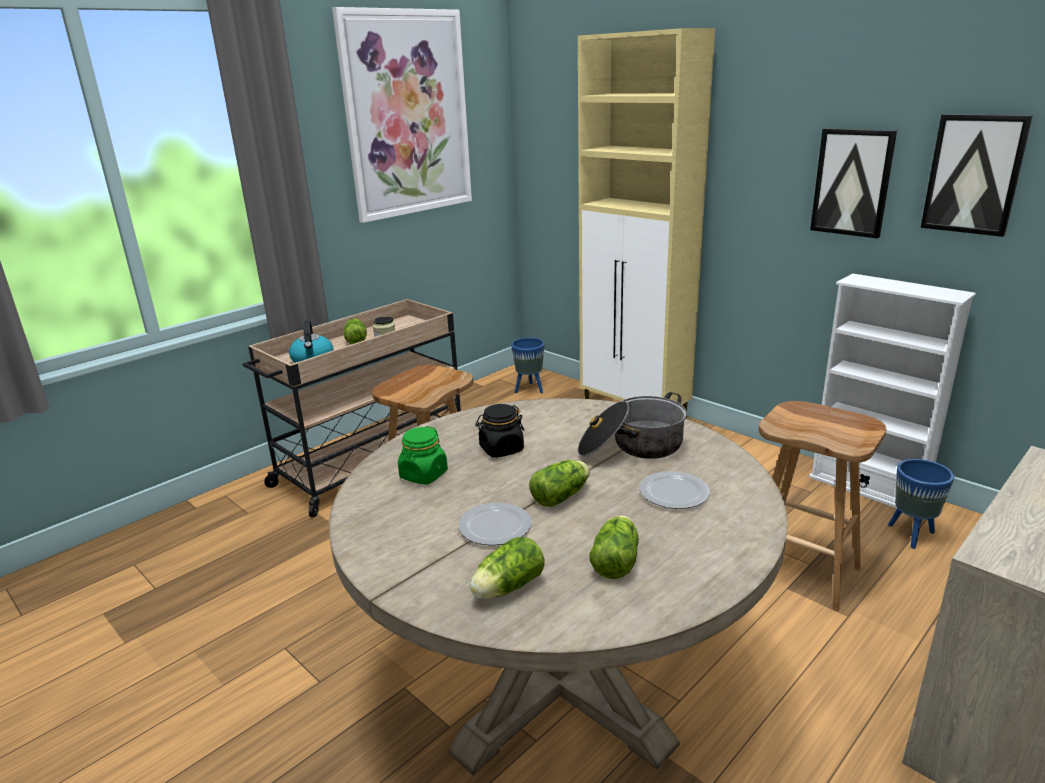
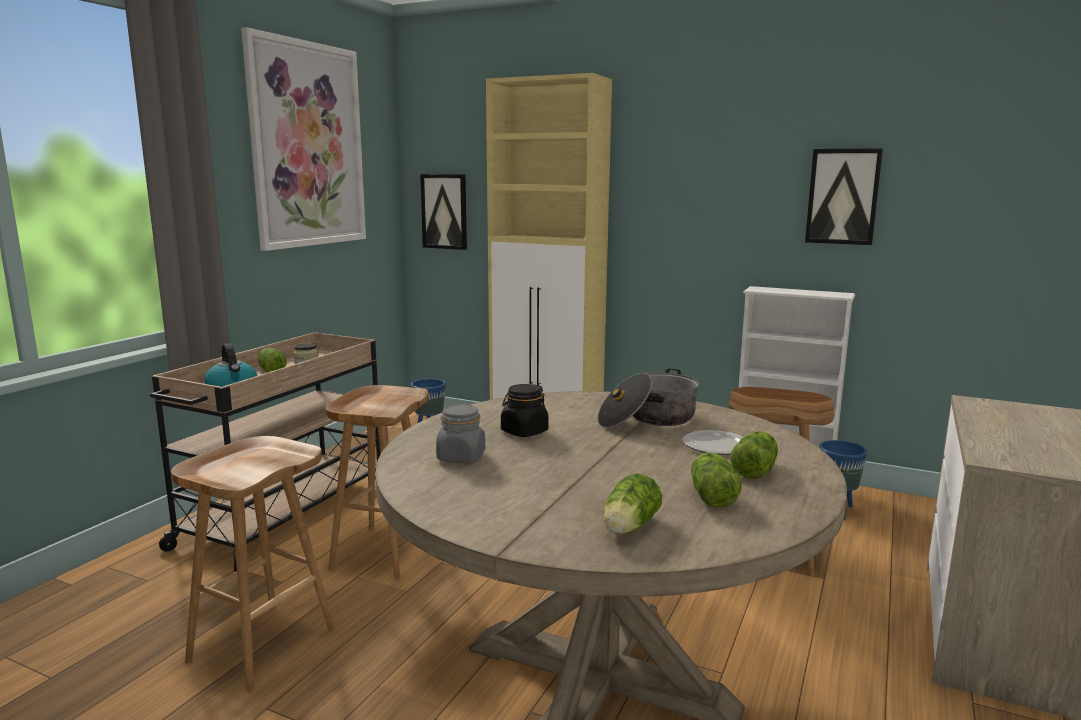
camera: 20 degrees left, 10 degrees down
green jar [398,426,448,485] -> grey jar [436,404,485,463]
plate [458,503,532,545] -> none
lettuce [529,460,590,507] -> lettuce moved to [730,431,778,479]
picture [810,128,897,238] -> picture moved to [420,174,467,250]
none -> brown stool [171,436,335,692]

